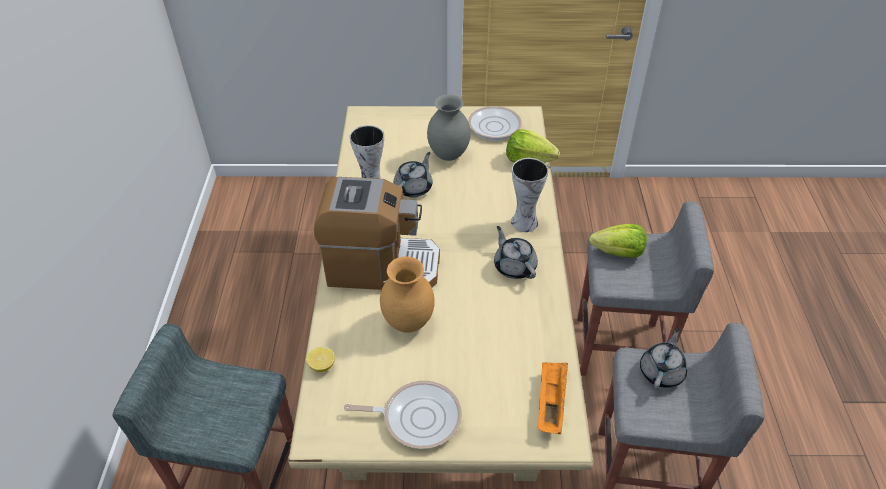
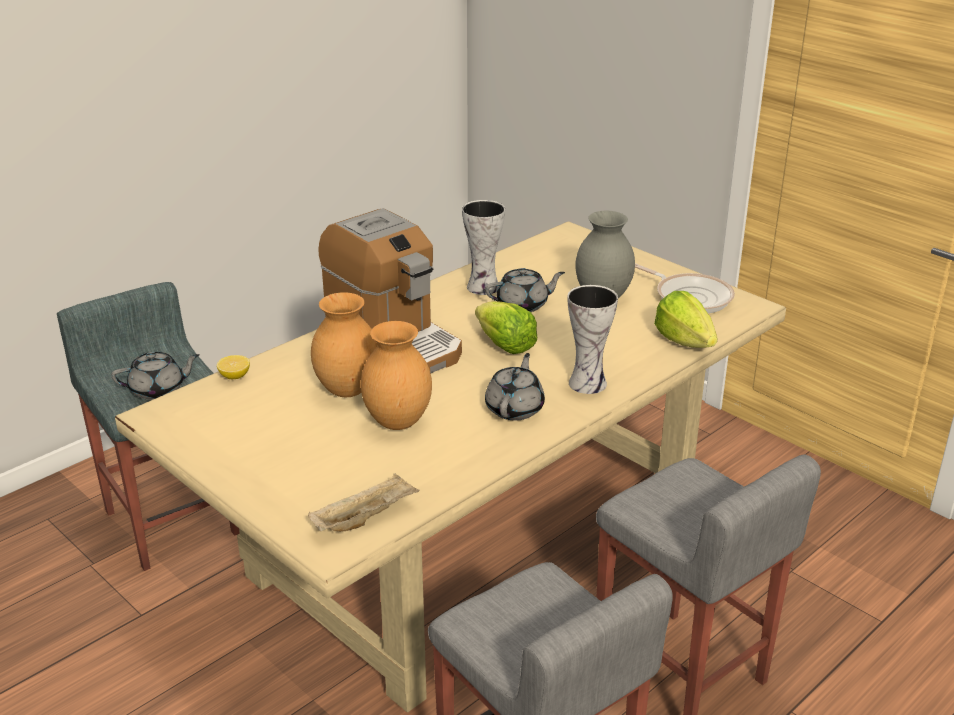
camera: 45 degrees right, 15 degrees down
frying pan [344,381,462,449] -> none
orange tray [538,362,568,434] -> beige tray [308,473,419,532]
lettuce [589,224,647,258] -> lettuce moved to [475,301,537,354]
grey teapot [640,328,688,390] -> grey teapot moved to [111,352,200,400]
none -> brown vase [361,321,432,430]

